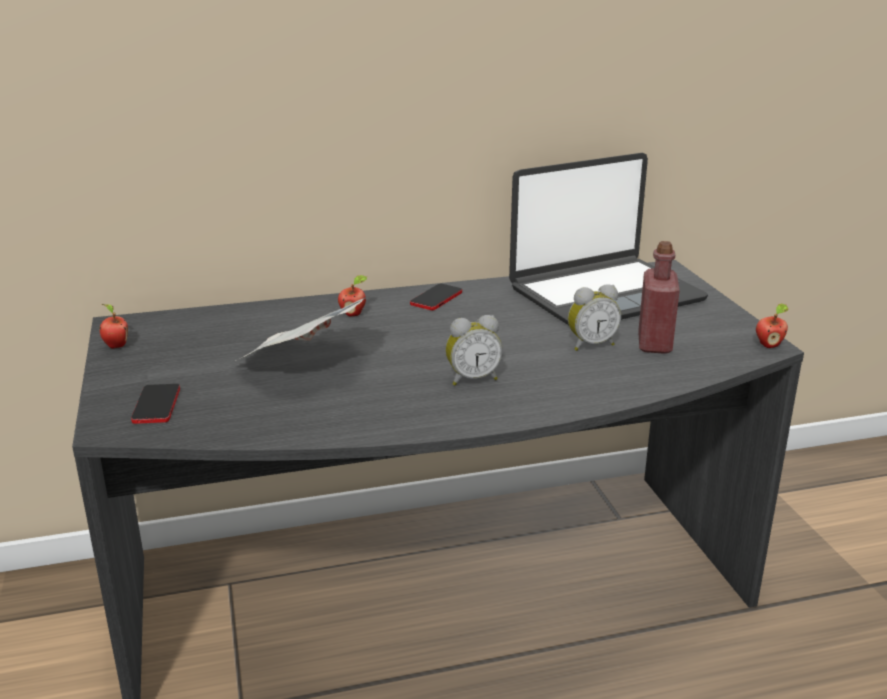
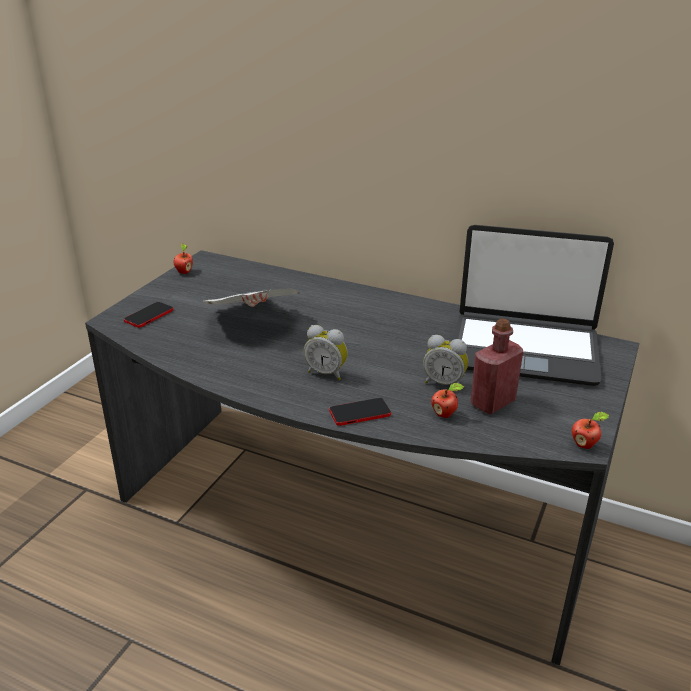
camera: 40 degrees right, 5 degrees up
apple [338,275,367,316] -> apple moved to [431,383,464,418]
phone [410,284,462,310] -> phone moved to [329,398,391,426]

